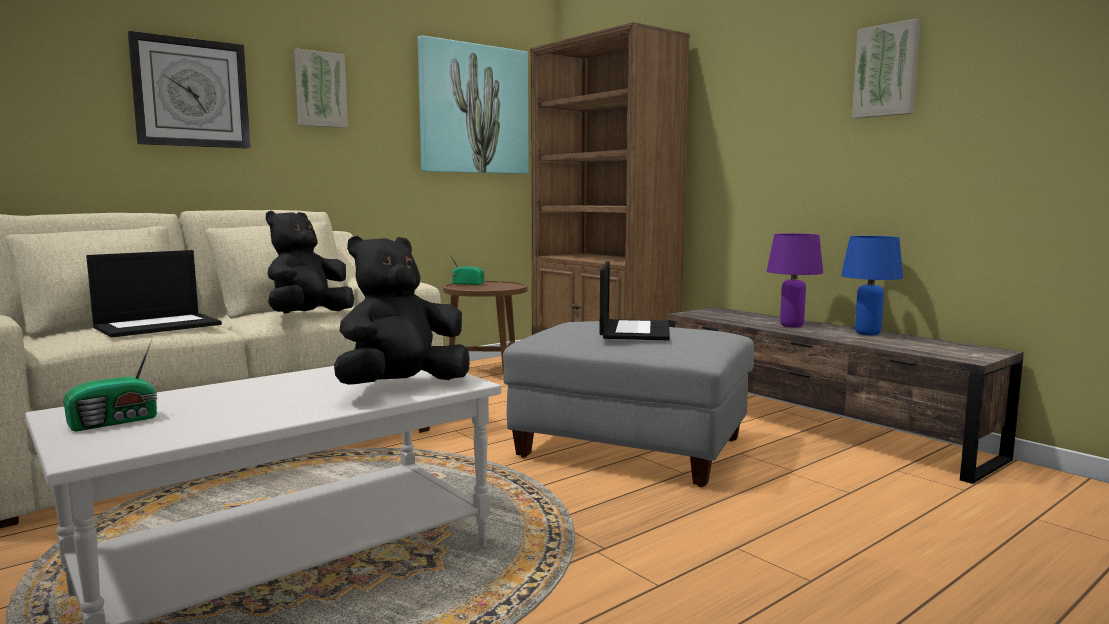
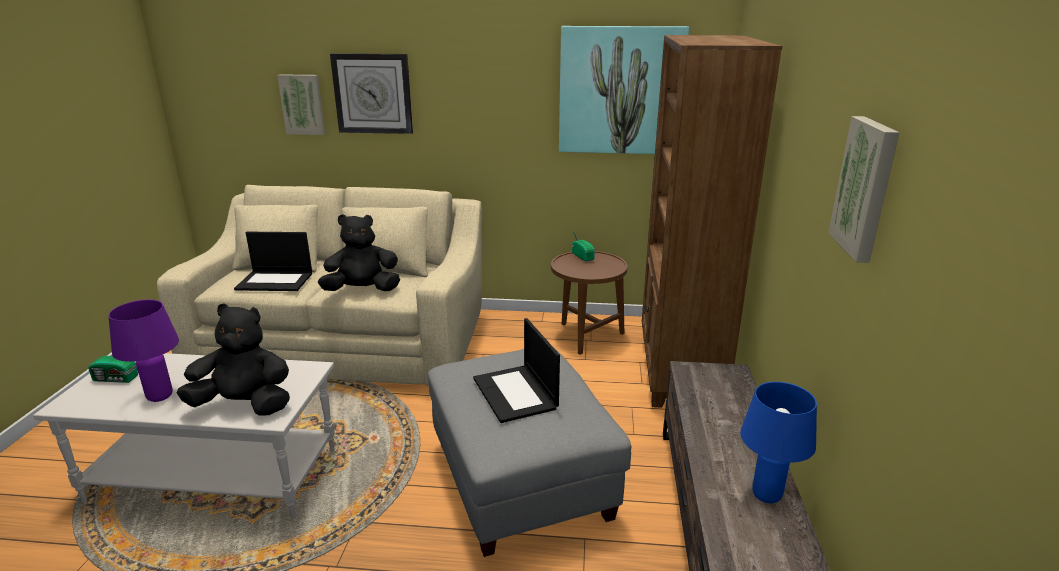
camera: 45 degrees right, 15 degrees up
picture [294,49,348,128] -> picture moved to [277,74,325,135]
laptop [599,261,670,340] -> laptop turned 105 degrees clockwise [473,318,560,423]
purple table lamp [767,233,823,328] -> purple table lamp moved to [108,300,179,402]

